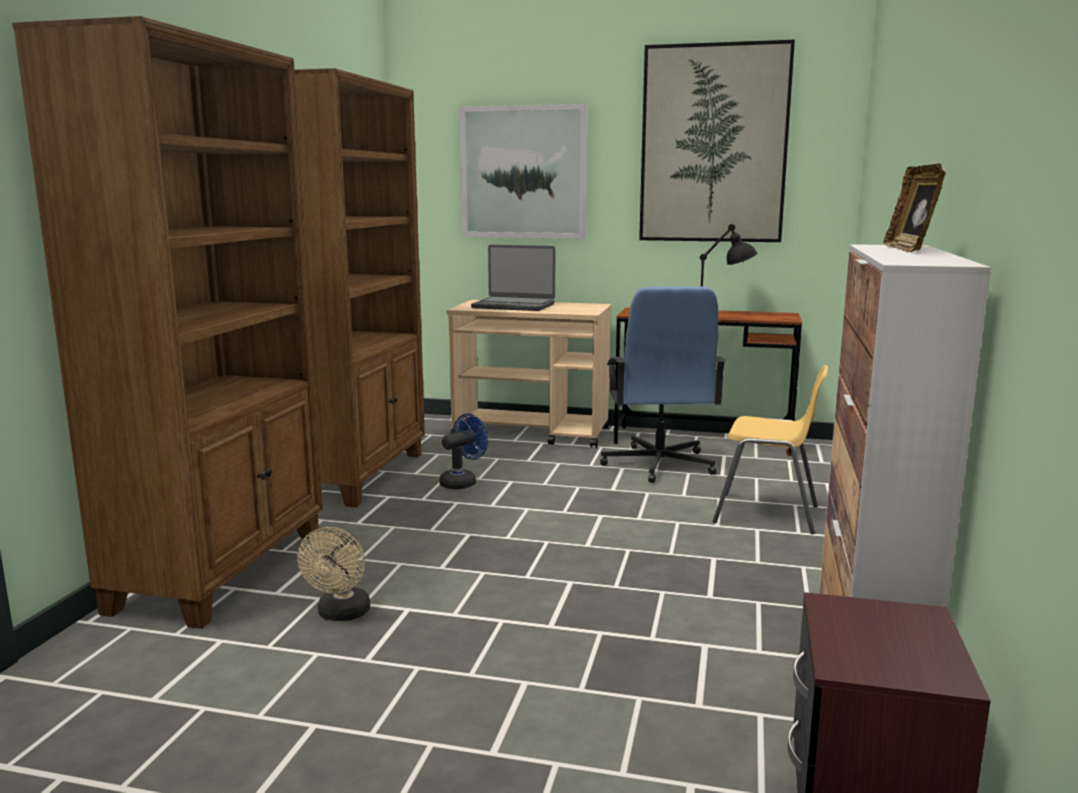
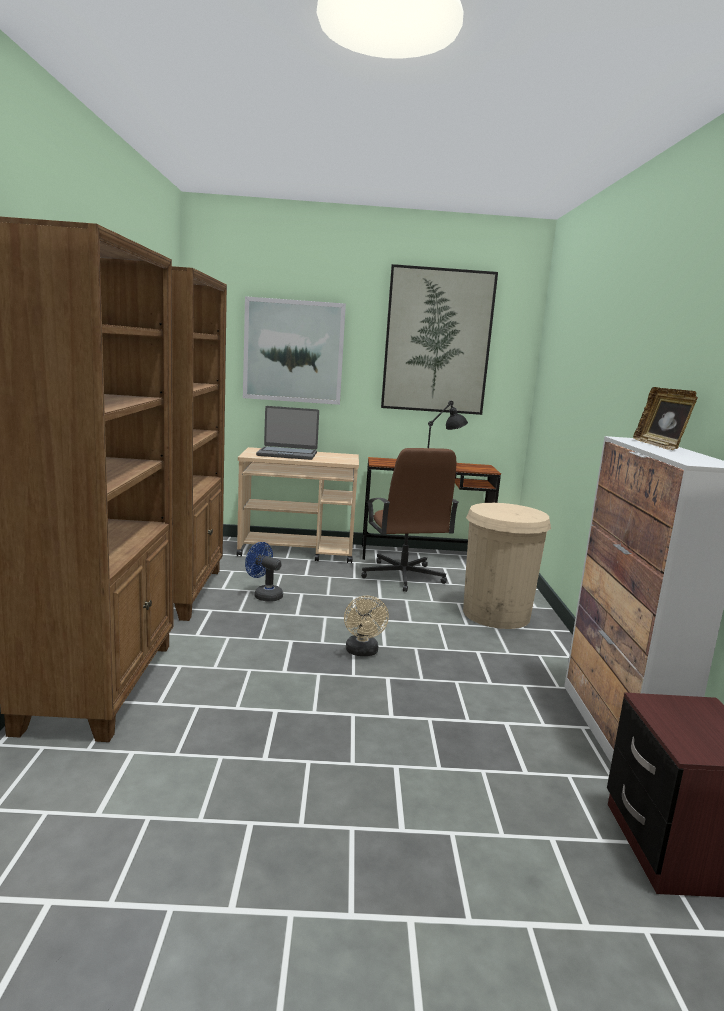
camera: 15 degrees left, 0 degrees up
beige fan [297,527,370,621] -> beige fan moved to [344,596,389,656]
blue fan [439,414,488,489] -> blue fan turned 90 degrees counterclockwise [245,542,283,602]
blue office chair [600,286,726,483] -> brown office chair [361,448,459,592]
yellow chair [713,365,828,534] -> beige trash can [463,503,551,629]

